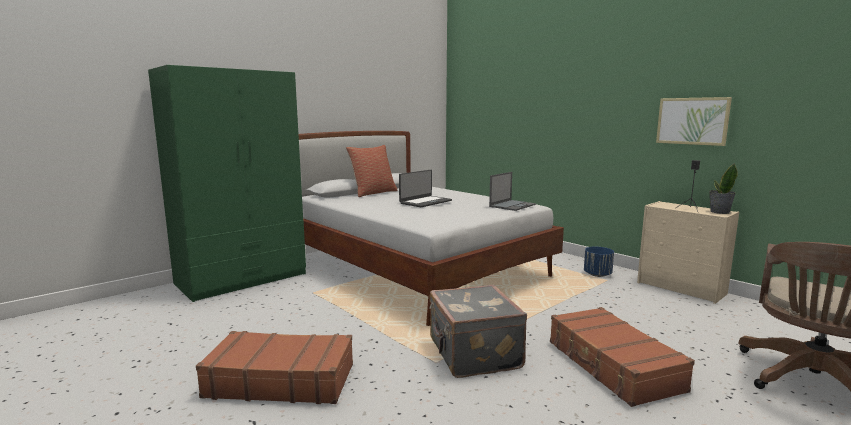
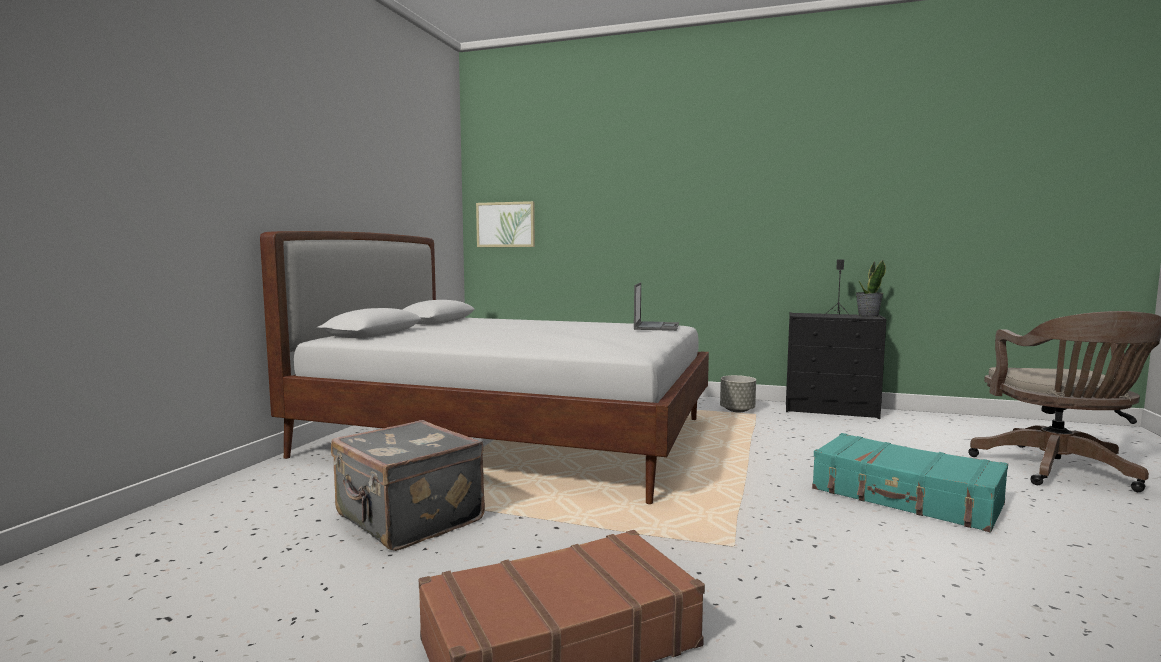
camera: 30 degrees left, 5 degrees down
green wardrobe [148,65,306,302] -> none
pillow [346,145,398,197] -> none
laptop [399,170,452,207] -> none
grey suitcase [429,285,527,378] -> grey suitcase moved to [331,420,485,551]
brown suitcase [550,307,695,407] -> turquoise suitcase [812,433,1008,532]
blue planter [584,247,614,277] -> grey planter [720,375,756,412]
beige dresser [637,201,739,304] -> black dresser [786,312,886,419]
picture [656,97,732,146] -> picture moved to [476,201,535,247]

